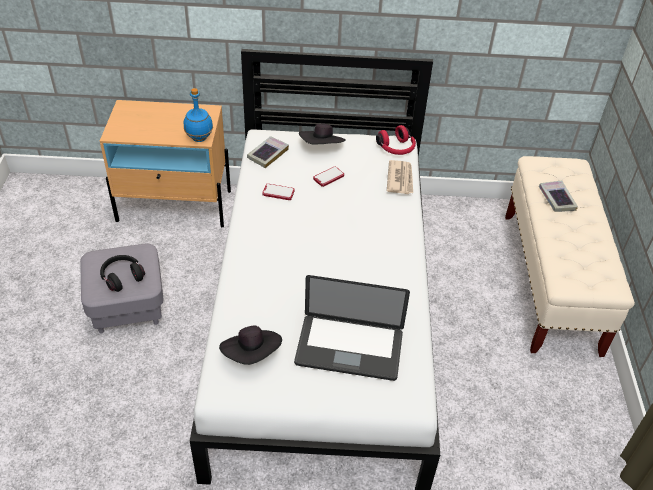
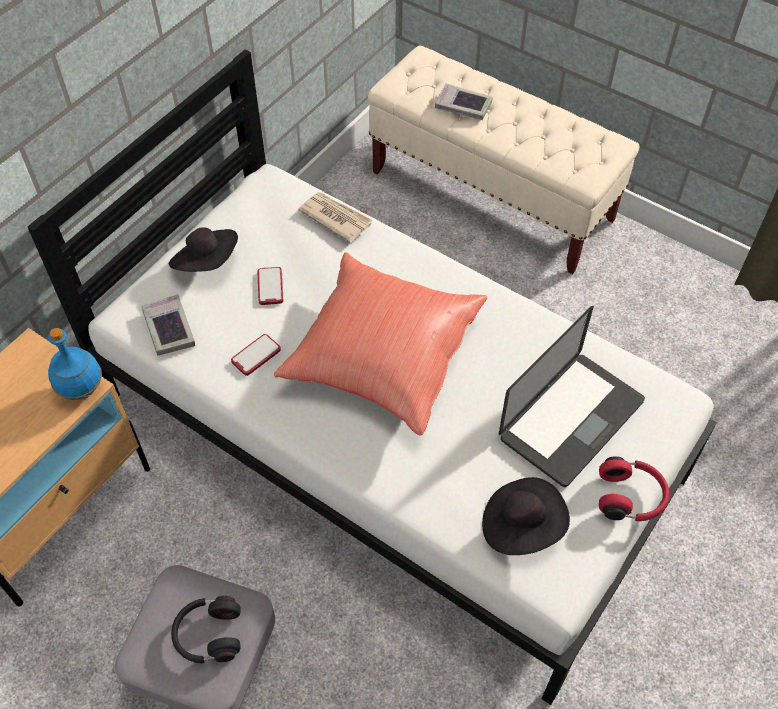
camera: 55 degrees left, 10 degrees up
red headphones [376,125,416,155] -> red headphones moved to [599,456,669,521]
none -> red pillow [274,252,487,436]

